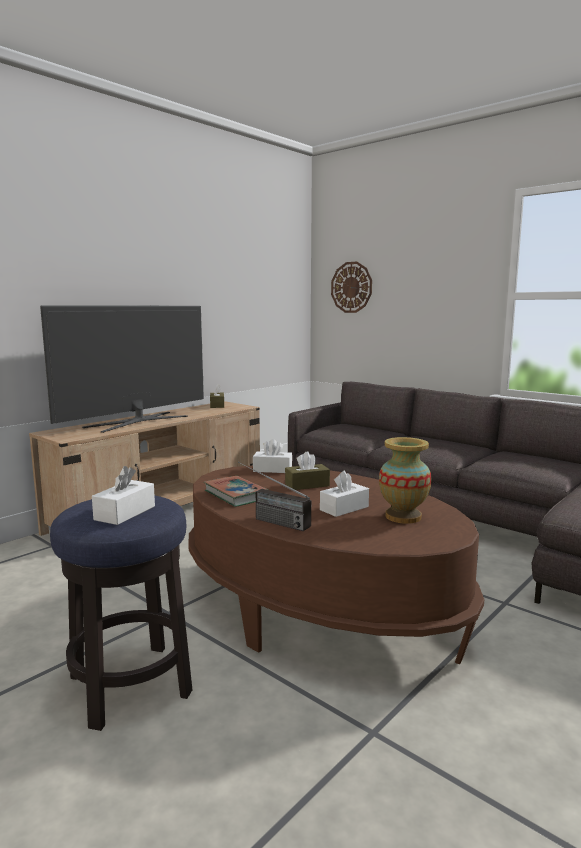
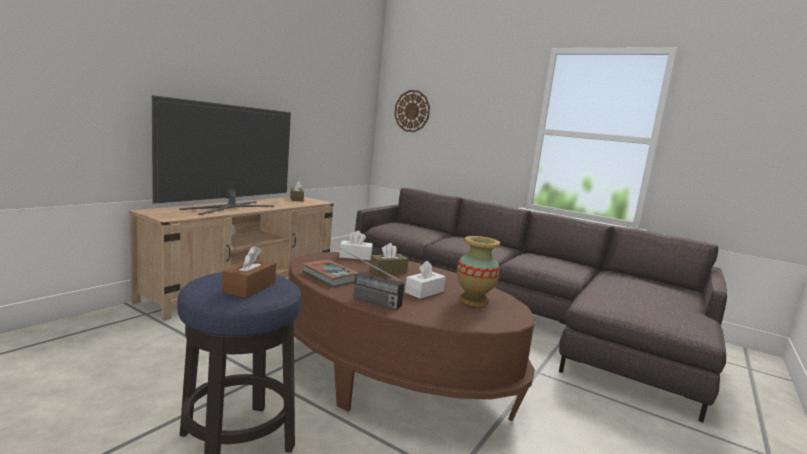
camera: 10 degrees left, 0 degrees up
white tissue box [92,466,155,525] -> brown tissue box [222,246,276,298]

